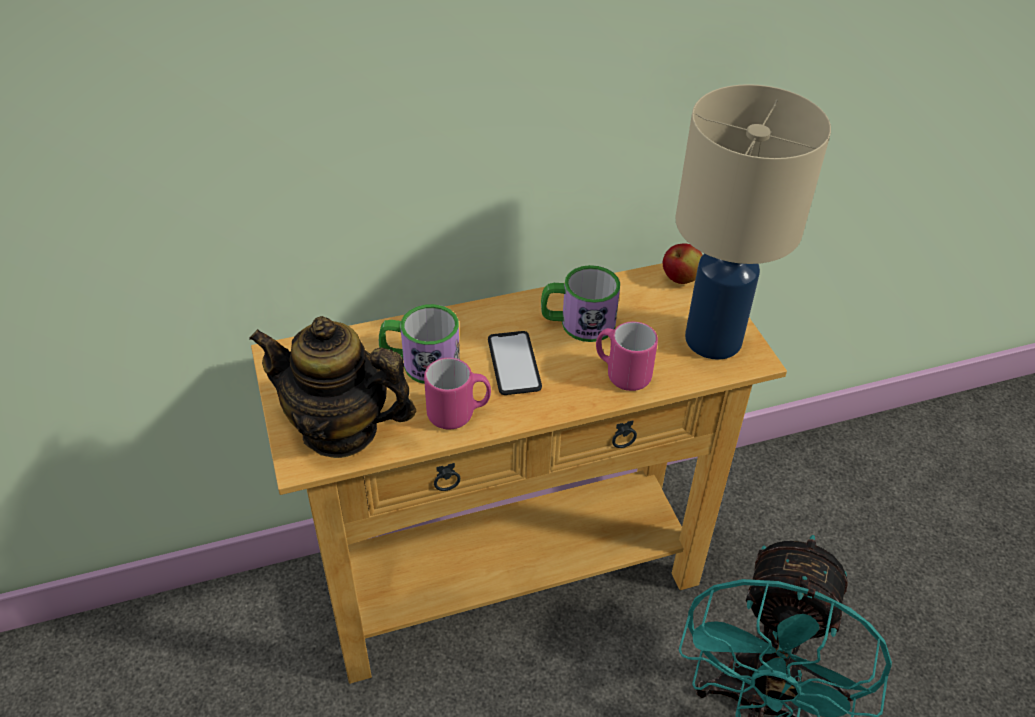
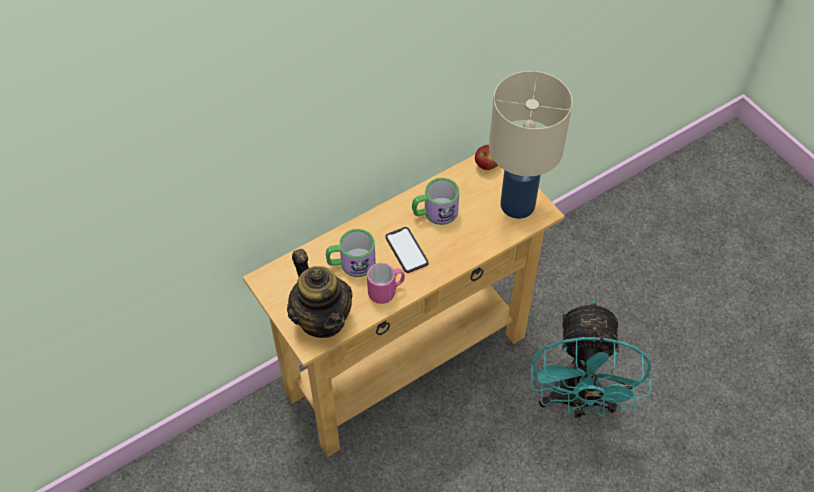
camera: 15 degrees left, 10 degrees up
teapot [249,316,417,458] -> teapot turned 120 degrees counterclockwise [287,249,353,338]
pink mug [596,322,658,391] -> none

